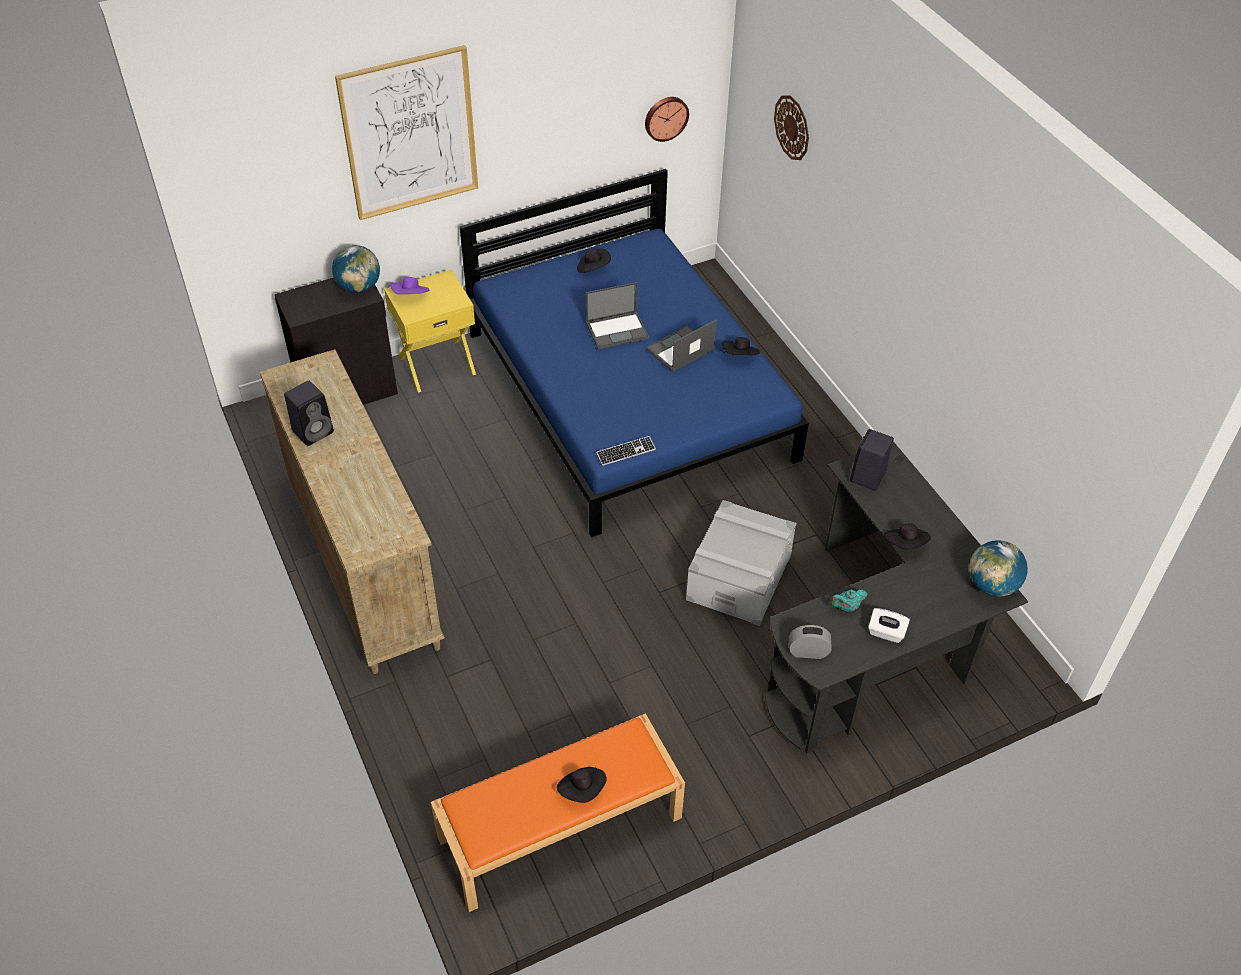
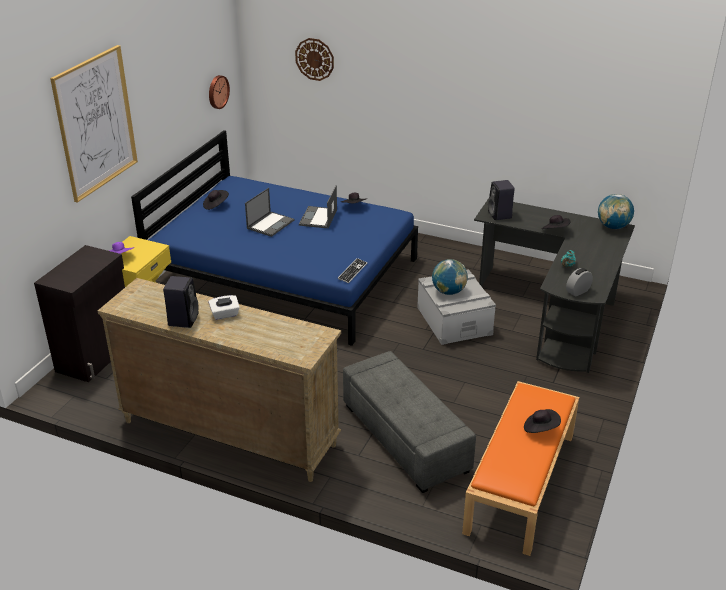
camera: 40 degrees left, 15 degrees down
globe [332,245,380,293] -> globe moved to [432,259,468,295]
white tissue box [868,608,910,643] -> white tissue box moved to [208,295,240,320]
none -> grey ottoman [343,351,476,493]

